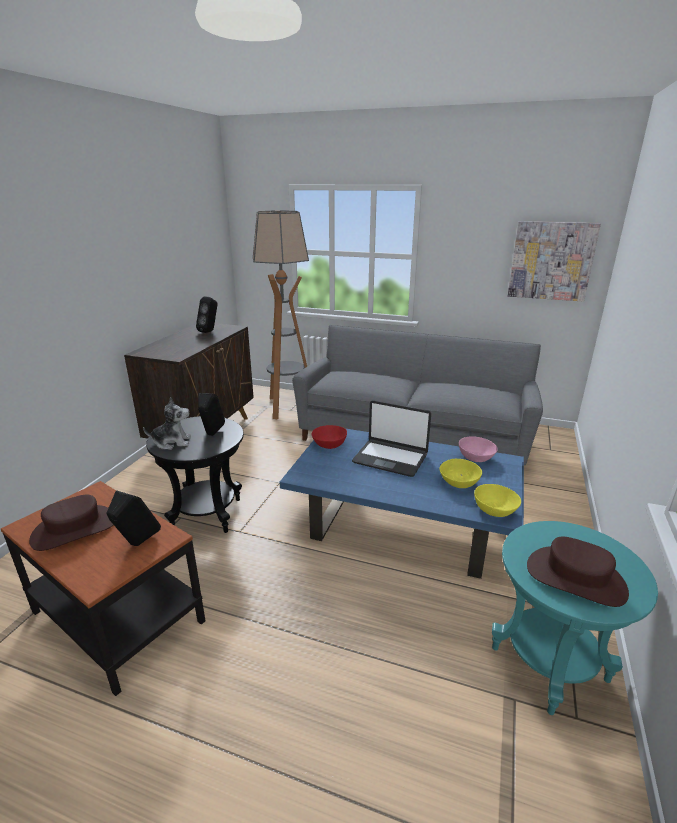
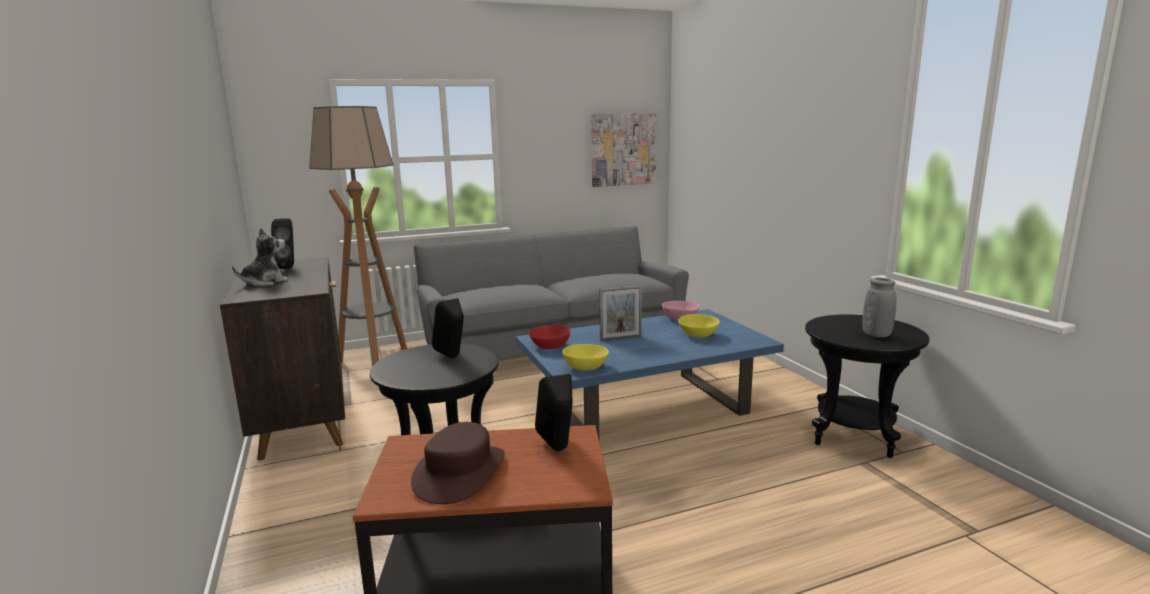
camera: 40 degrees left, 10 degrees down
plush toy [143,397,191,450] -> plush toy moved to [232,228,289,286]
laptop [352,401,431,477] -> picture frame [599,285,642,341]
yellow bowl [474,484,521,517] -> yellow bowl moved to [562,344,609,371]
turquoise side table [492,521,658,715] -> black side table [805,314,929,458]
brown hat [527,537,629,607] -> grey vase [863,277,896,338]

